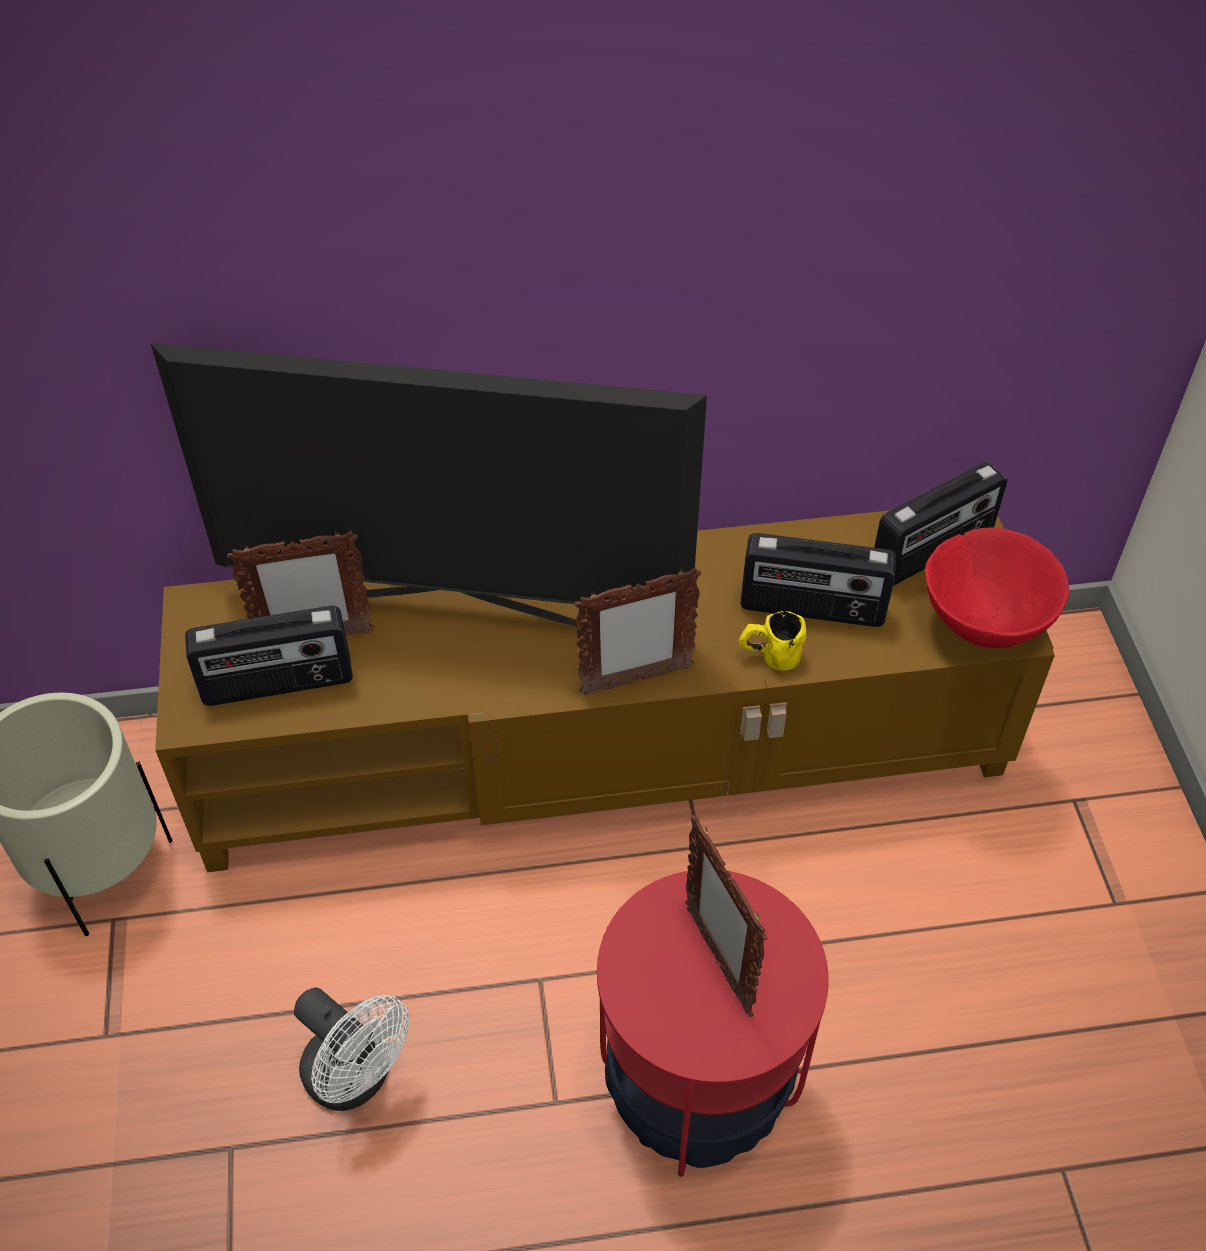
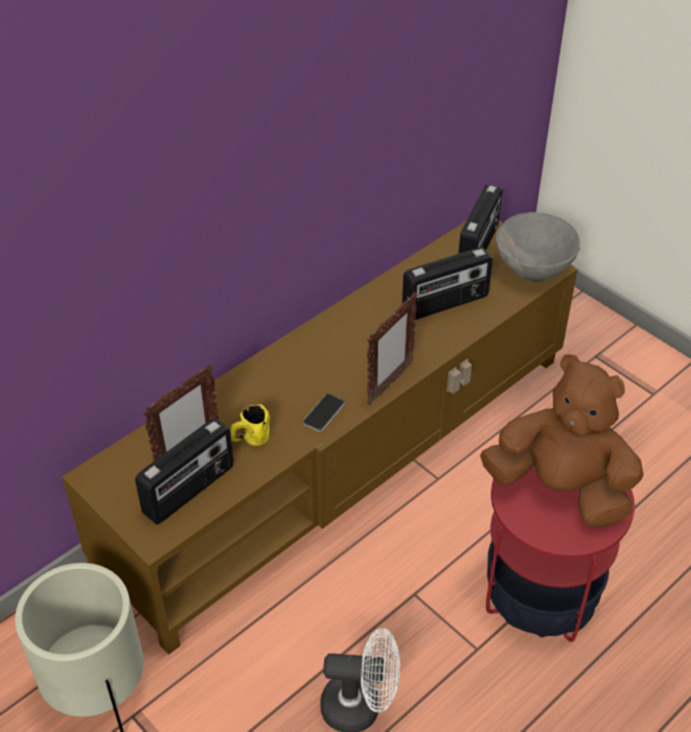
camera: 35 degrees left, 5 degrees down
television [151,343,707,626] -> none
picture frame [685,815,768,1017] -> brown plush toy [480,354,644,528]
yellow mug [739,611,806,671] -> yellow mug moved to [230,404,270,446]
red bowl [925,528,1069,648] -> grey bowl [496,212,580,281]
none -> phone [303,394,345,432]

